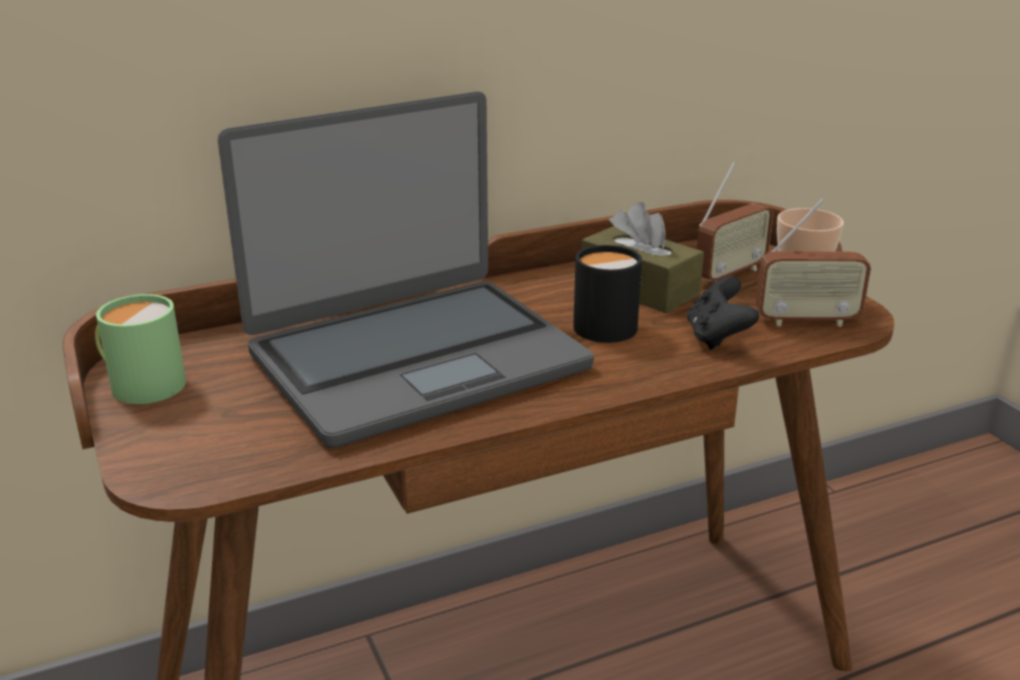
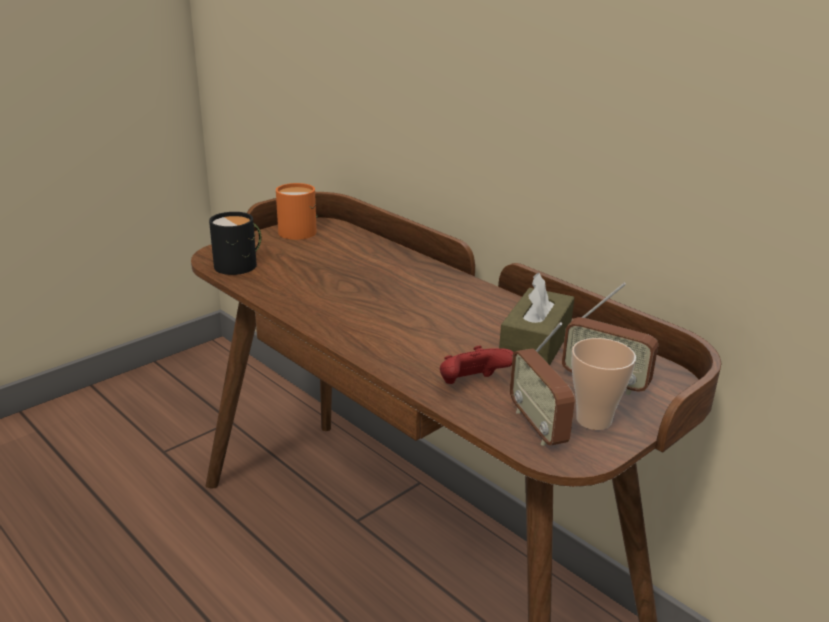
camera: 70 degrees right, 0 degrees up
green mug [95,294,186,404] -> orange mug [276,183,318,240]
laptop [218,91,594,448] -> none
black mug [573,245,643,343] -> black mug moved to [209,212,261,275]
black game controller [687,276,759,350] -> red game controller [440,345,514,384]

